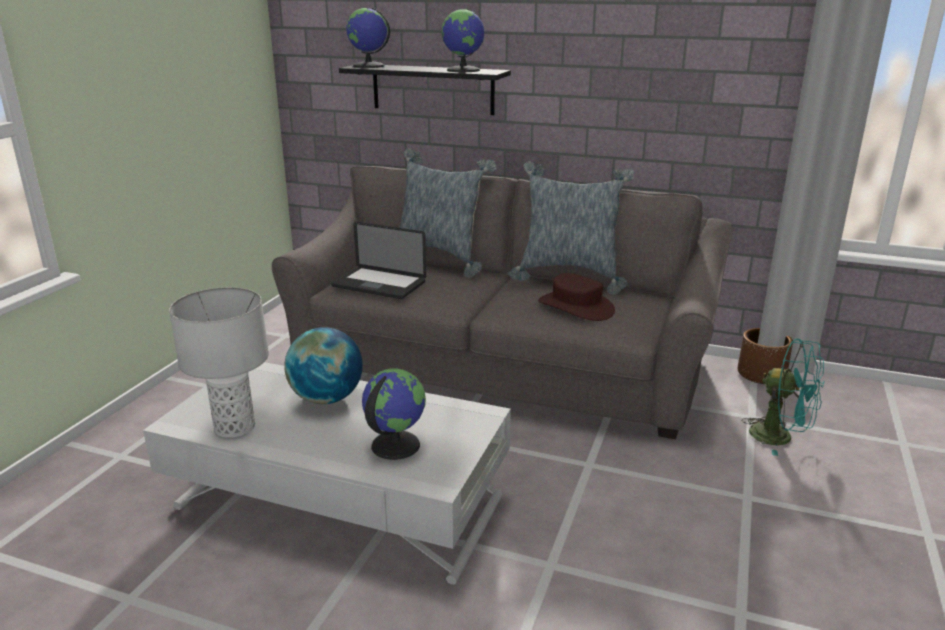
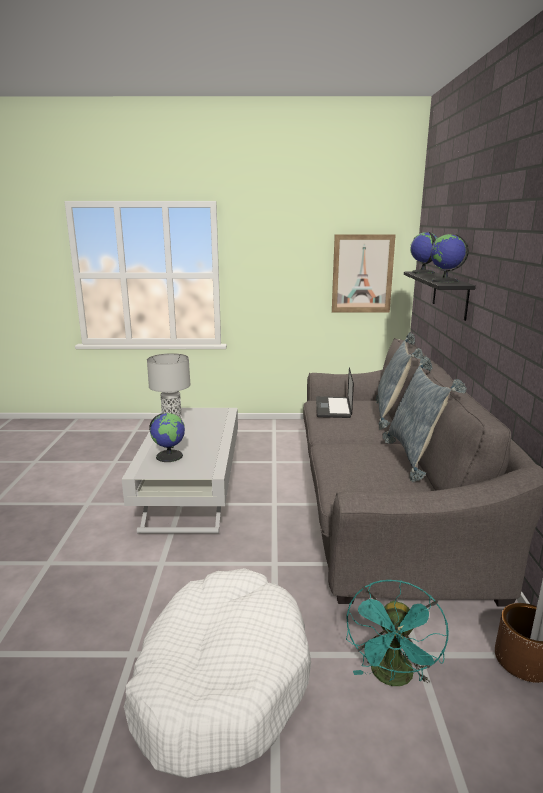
camera: 70 degrees right, 5 degrees down
globe [284,327,363,404] -> none
brown hat [538,273,615,321] -> none
none -> white dog bed [124,568,311,778]
none -> picture [332,234,396,312]

